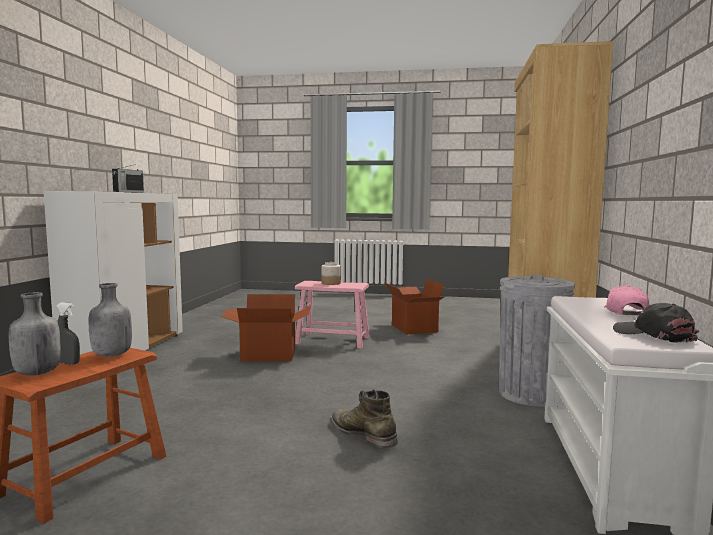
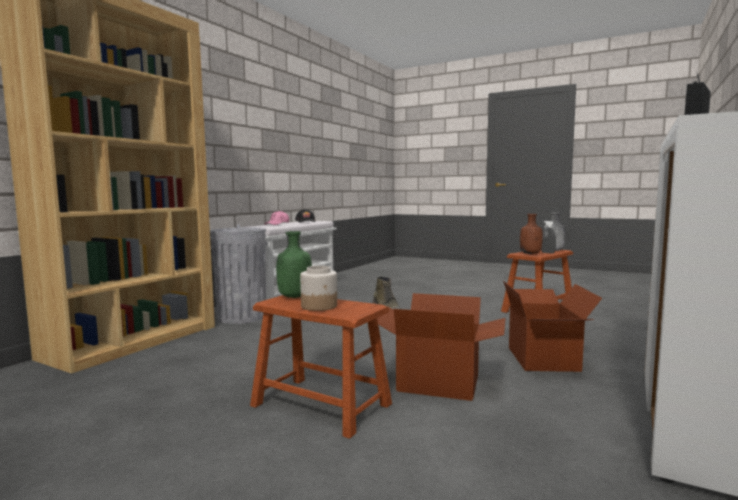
camera: 160 degrees left, 0 degrees up
grey bottle [89,283,132,357] -> brown bottle [520,214,543,254]
pink stool [295,281,370,349] -> brown stool [250,295,392,439]
cardboard box [384,279,445,335] -> cardboard box moved to [503,281,602,372]
none -> green bottle [276,231,312,298]

